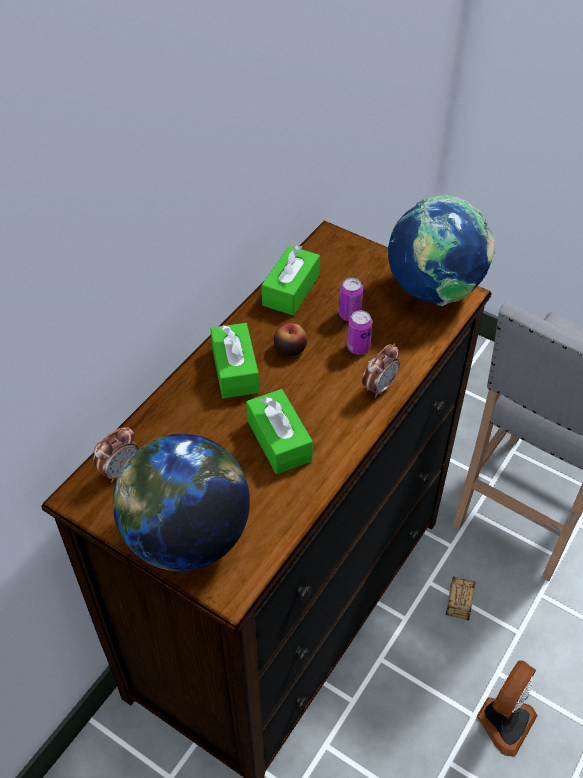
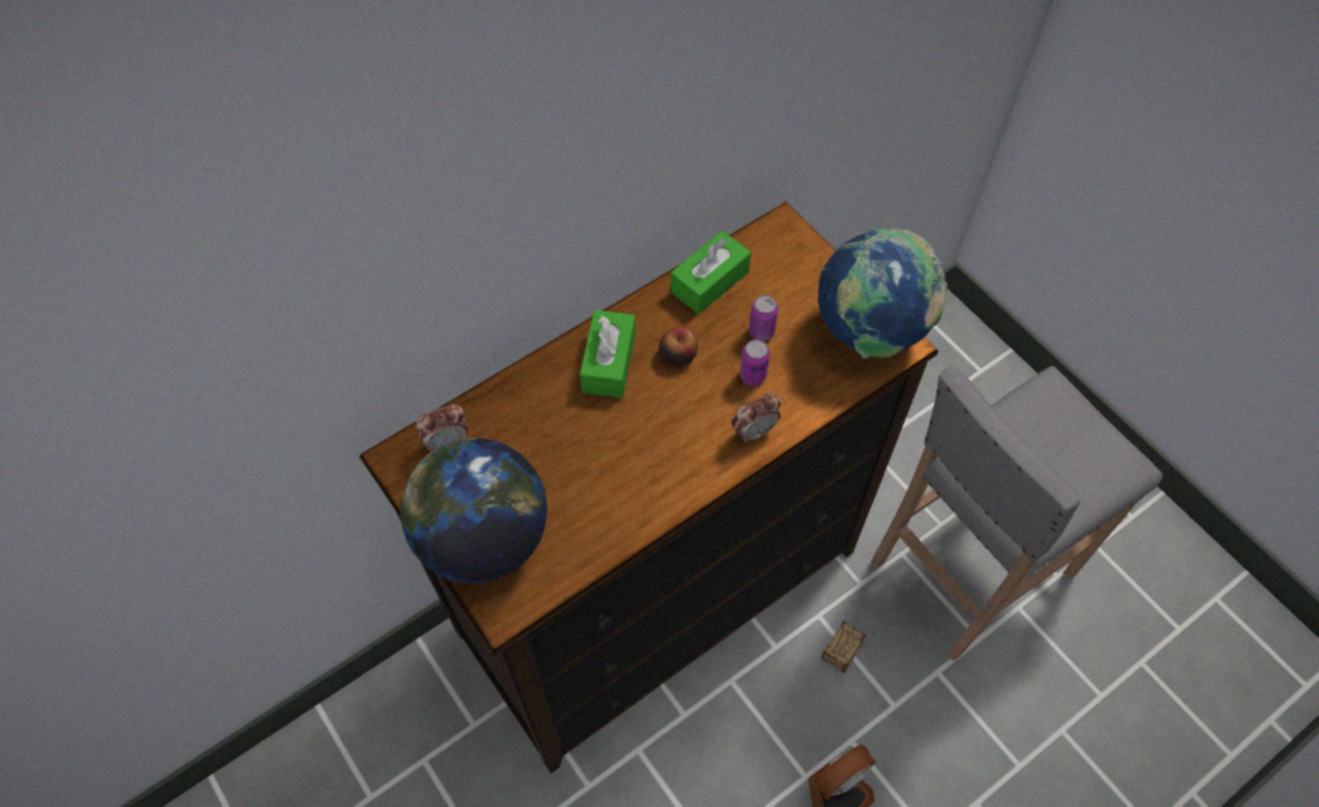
camera: 20 degrees right, 10 degrees up
green tissue box [246,389,313,474] -> none

